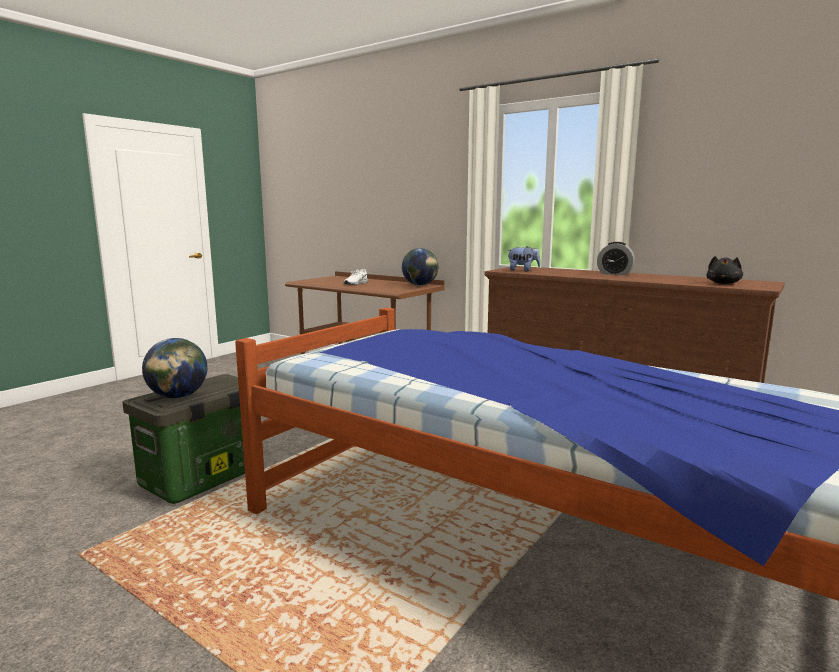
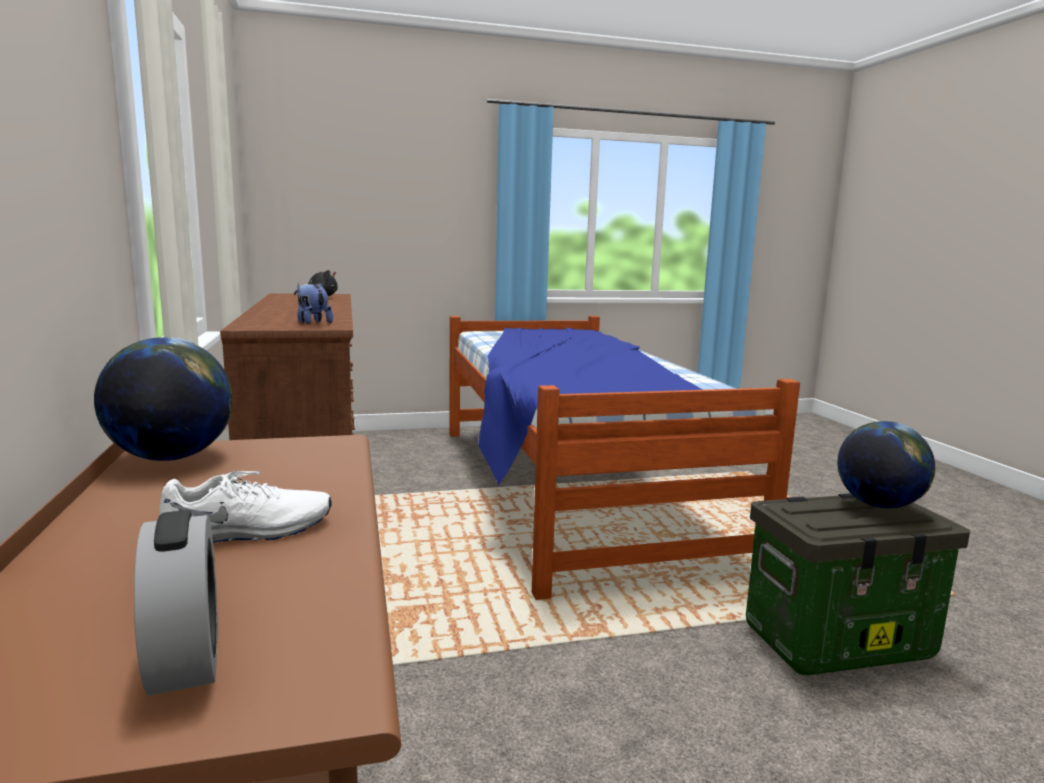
camera: 140 degrees left, 0 degrees up
alarm clock [597,242,635,275] -> alarm clock moved to [134,510,218,696]

